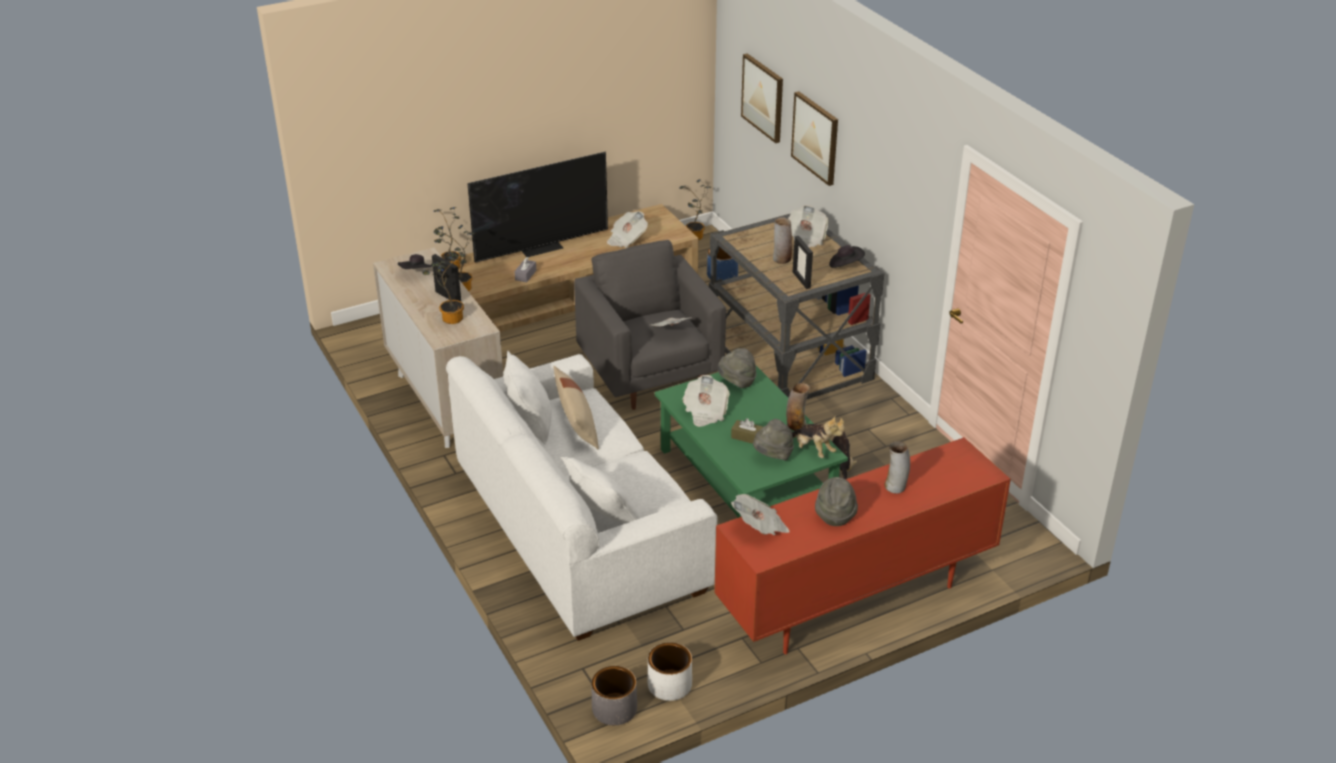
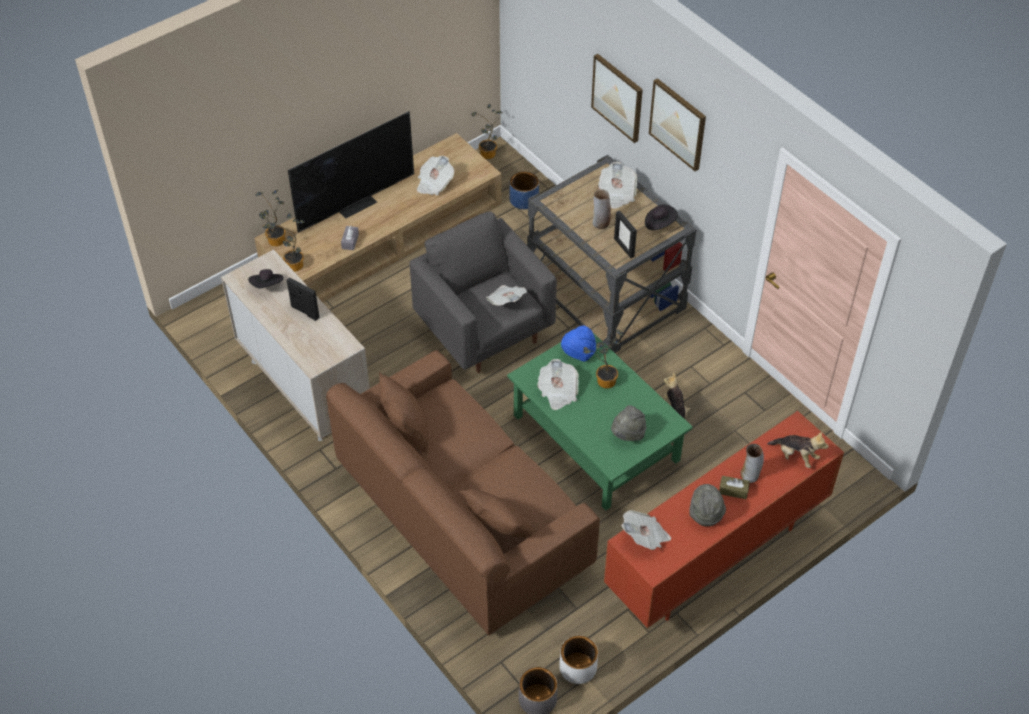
camera: 10 degrees left, 15 degrees up
potted plant [423,252,466,324] -> potted plant moved to [583,329,623,389]
white sofa [446,351,717,641] -> brown sofa [326,350,600,635]
beige pillow [553,366,599,449] -> none
grey hat [718,348,756,388] -> blue hat [561,326,596,362]
brown tissue box [731,418,763,444] -> brown tissue box moved to [719,476,750,499]
picture [741,53,783,143] -> picture moved to [649,78,706,171]
vase [786,383,810,431] -> none
plush toy [792,416,842,458] -> plush toy moved to [767,431,829,468]

